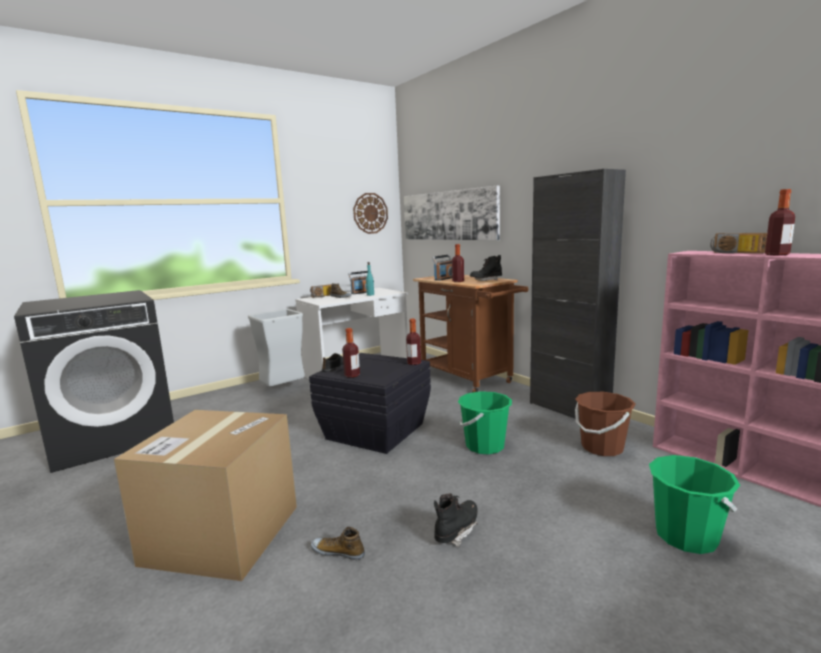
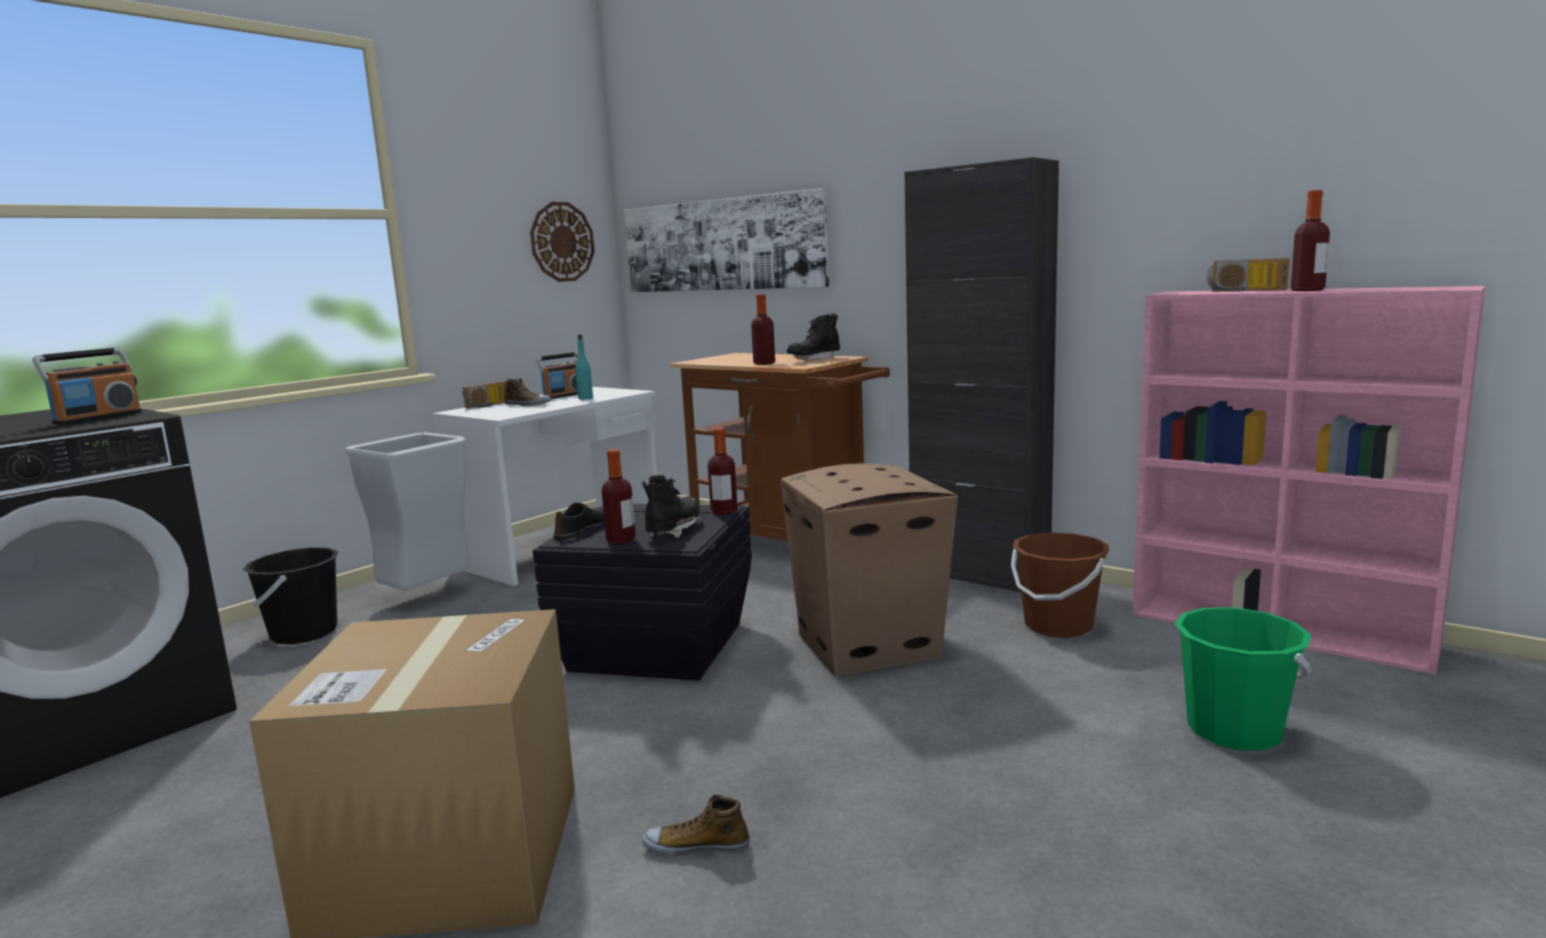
camera: 15 degrees left, 0 degrees up
radio [432,255,452,281] -> radio moved to [32,347,142,425]
black boot [434,493,478,547] -> black boot moved to [642,475,701,538]
green bucket [458,391,512,455] -> cardboard box [781,463,958,676]
none -> black bucket [243,547,339,645]

